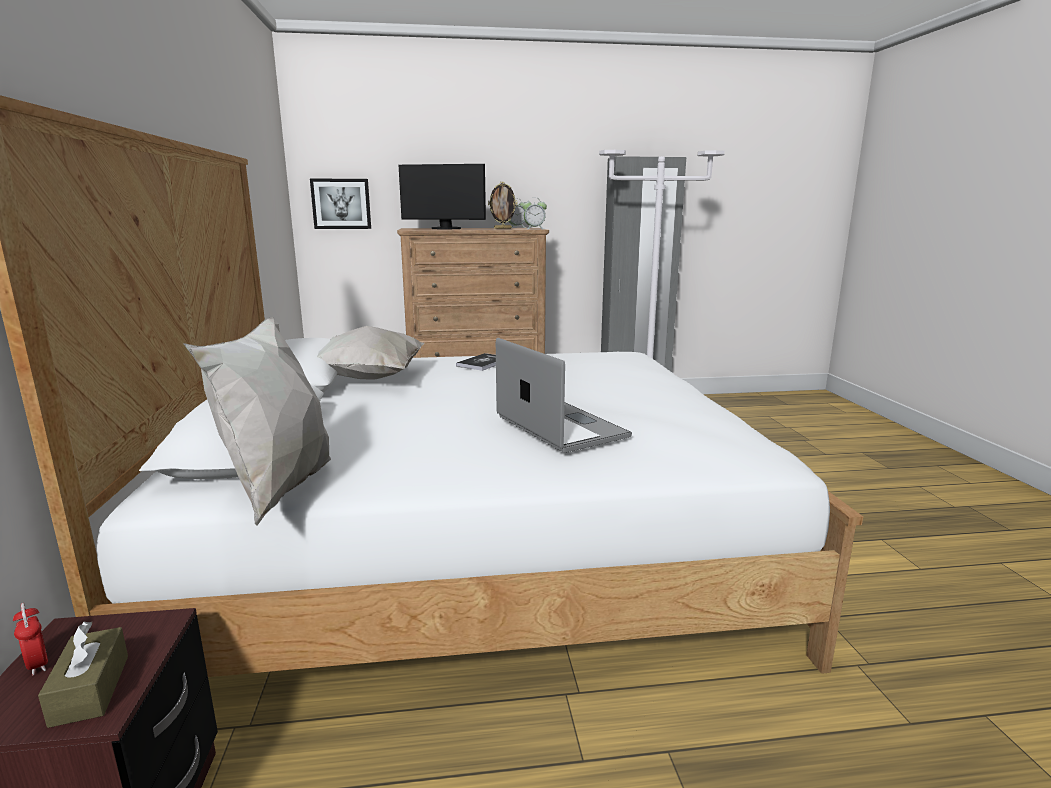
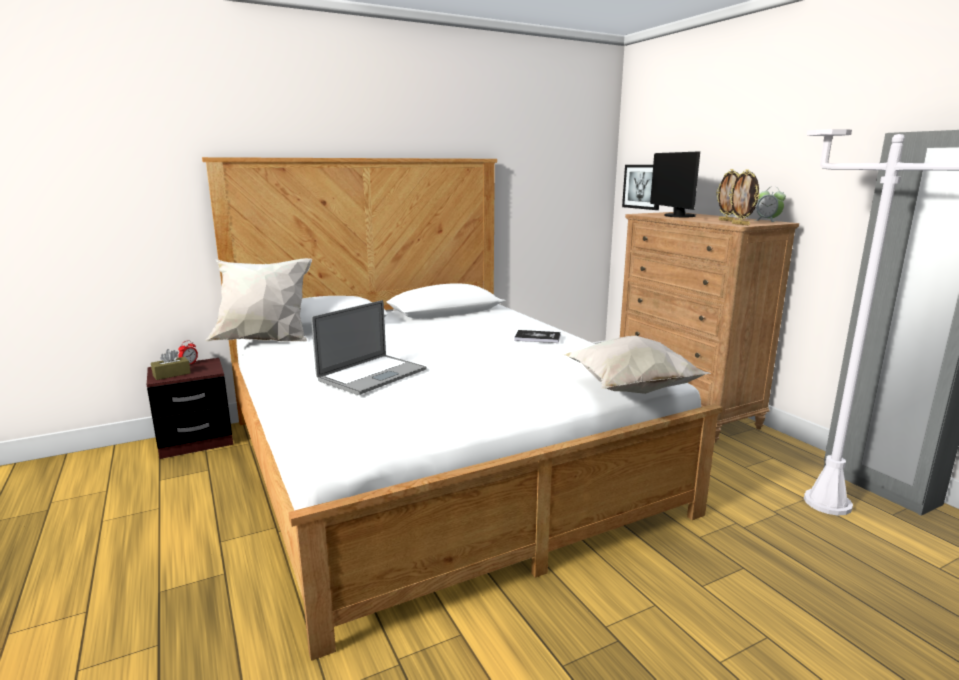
camera: 70 degrees right, 0 degrees up
white pillow [317,326,424,380] -> white pillow moved to [561,336,711,394]
alarm clock [522,197,547,229] -> picture frame [729,169,760,225]

